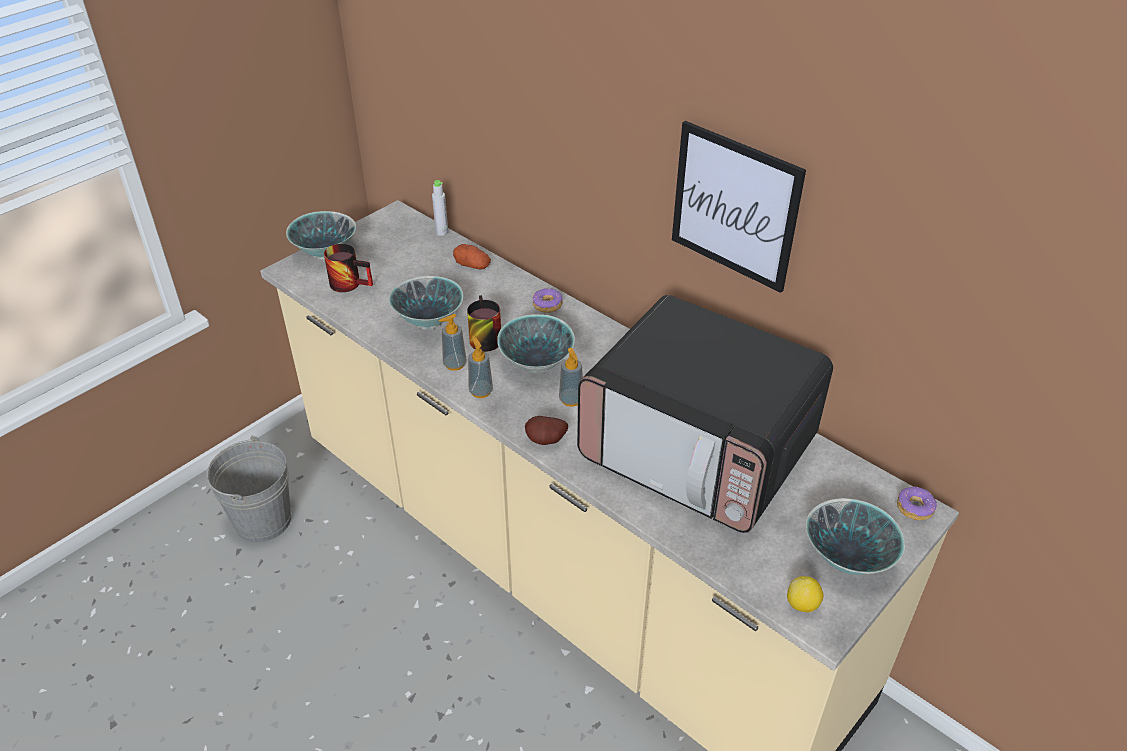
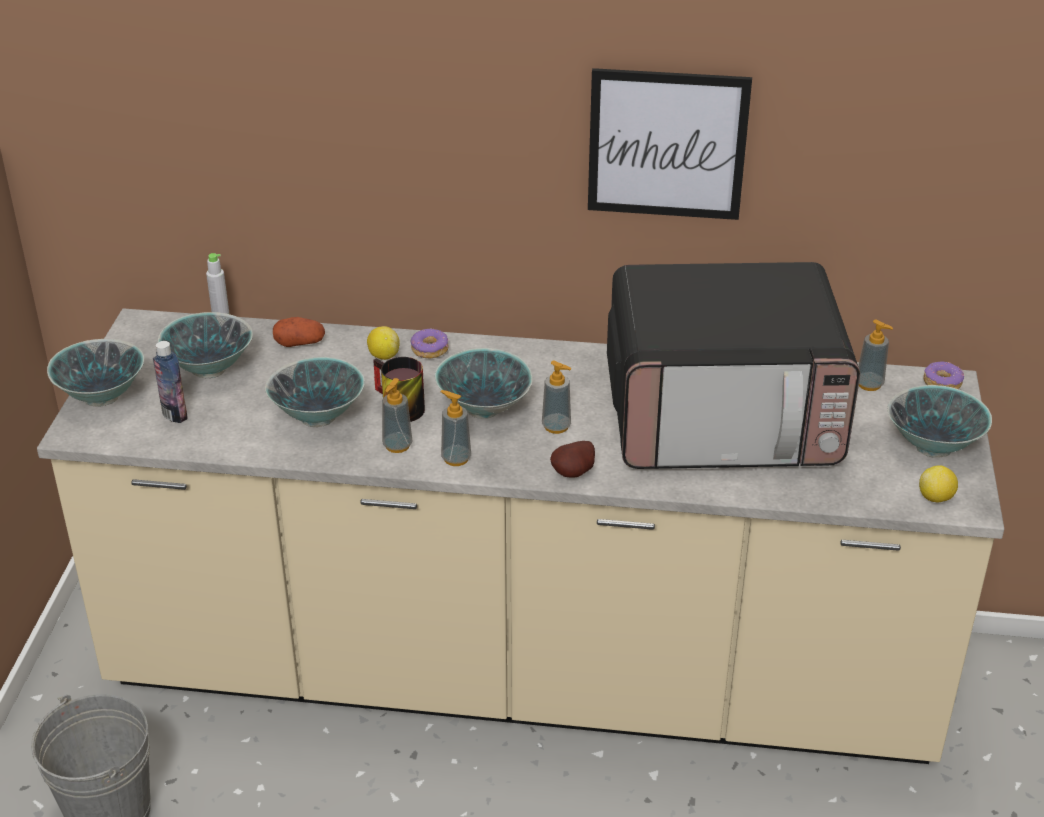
camera: 35 degrees left, 5 degrees down
mug [324,244,373,292] -> bottle [153,341,188,423]
none -> bowl [158,312,253,378]
none -> lemon [367,326,400,360]
none -> soap dispenser [858,319,893,391]

